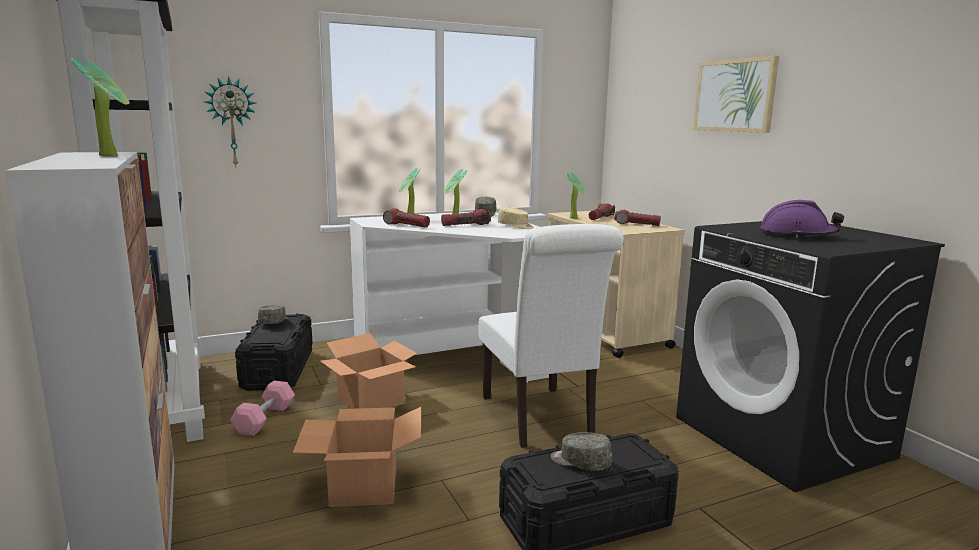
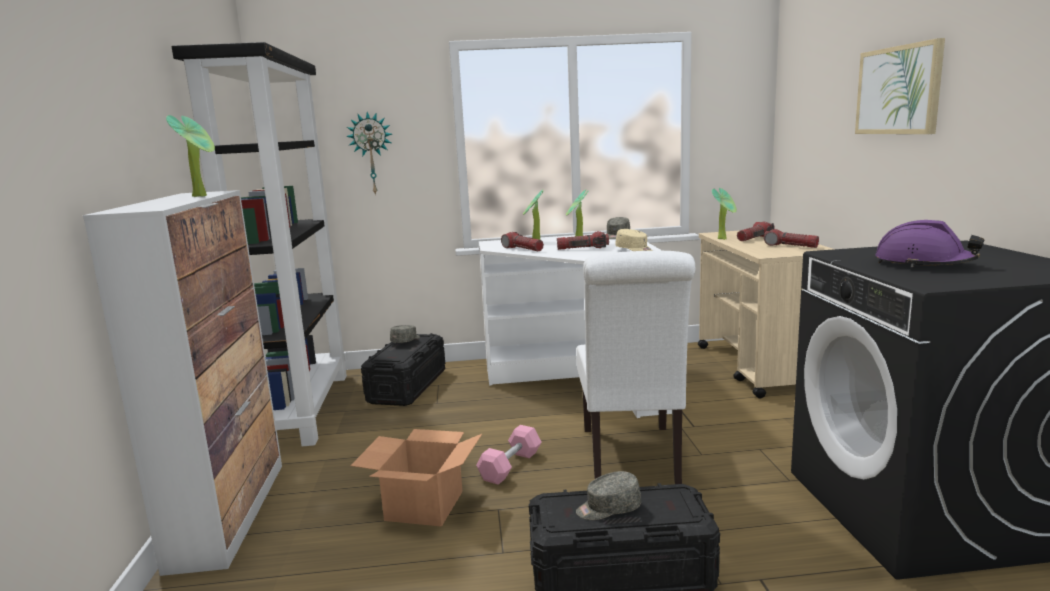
camera: 20 degrees right, 0 degrees up
pink dumbbell [230,381,295,436] -> pink dumbbell moved to [476,425,542,485]
cardboard box [320,333,418,409] -> none
grey cap [551,432,612,471] -> grey cap turned 60 degrees counterclockwise [576,471,641,520]

